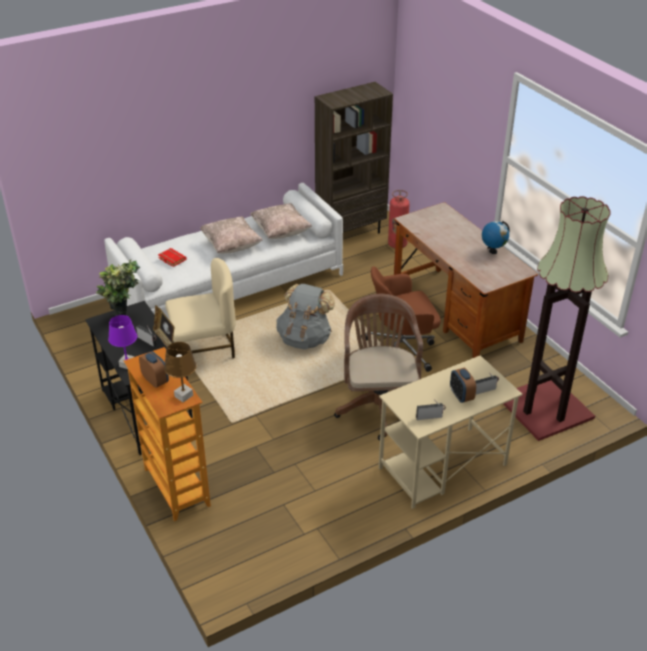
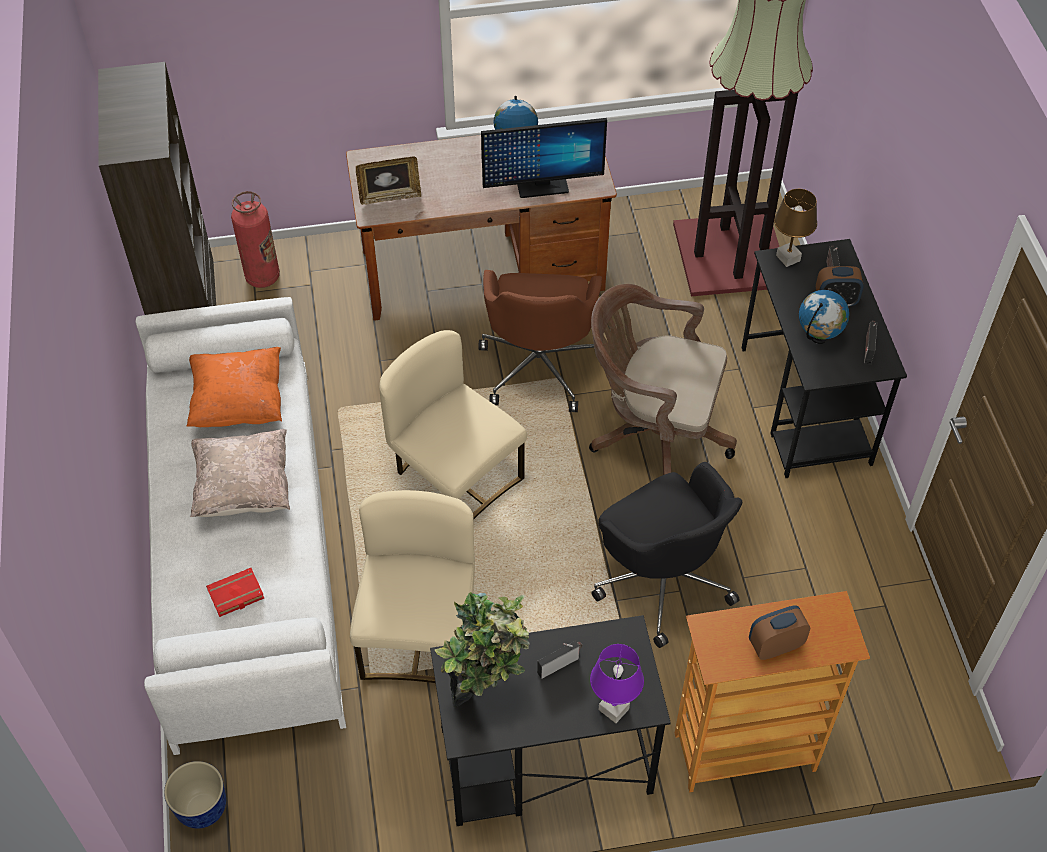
camera: 70 degrees left, 15 degrees up
picture frame [153,306,175,347] -> picture frame moved to [356,157,421,205]
brown table lamp [164,342,197,402] -> brown table lamp moved to [774,189,817,267]
beige pillow [250,203,312,239] -> orange pillow [187,347,282,427]
grey backpack [276,284,335,350] -> beige chair [380,330,527,520]
beige desk [379,355,523,509] -> black desk [742,239,907,478]
none -> planter [164,761,226,828]
none -> monitor [481,118,607,198]
none -> black office chair [591,462,743,648]
none -> globe [799,290,849,344]

